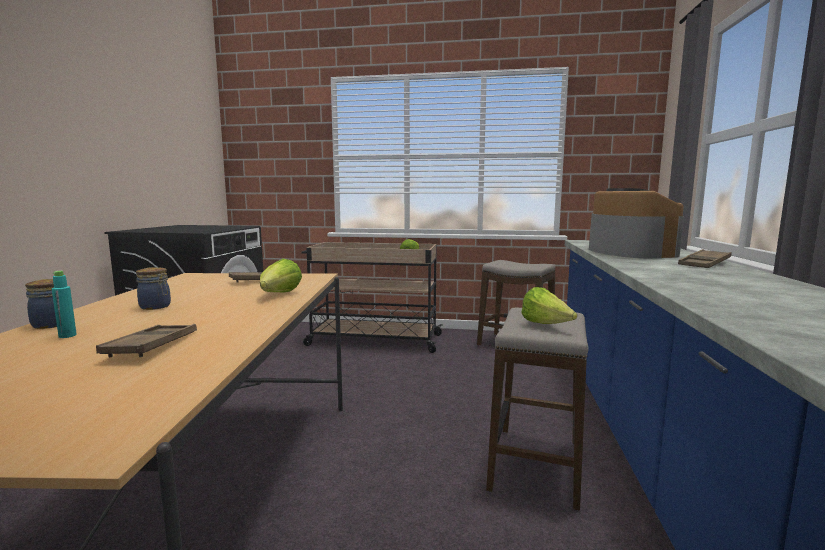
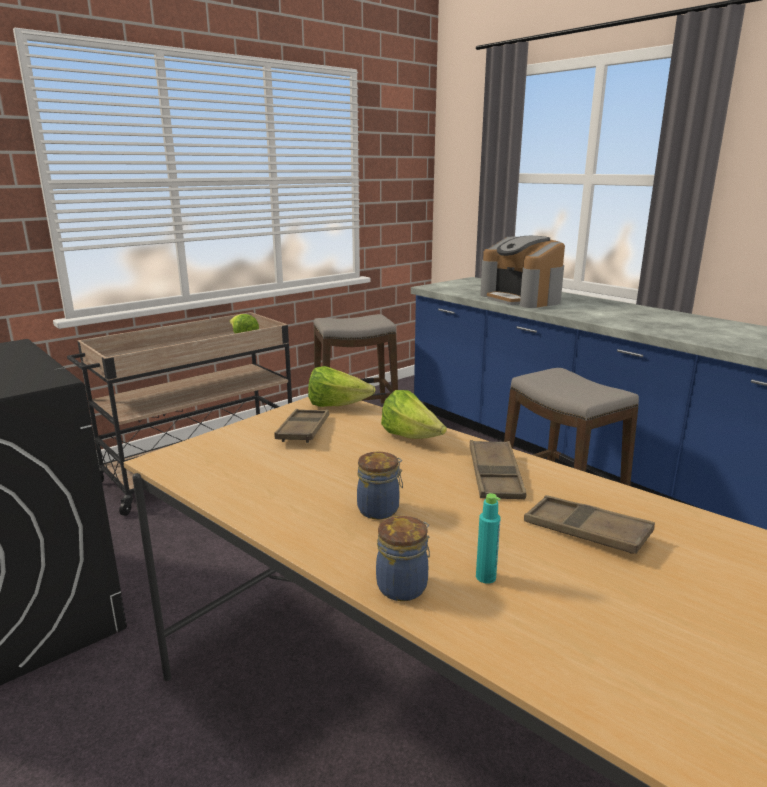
camera: 50 degrees left, 10 degrees up
lettuce [522,287,577,324] -> lettuce moved to [308,366,376,407]
coffee machine [589,188,684,258] -> coffee machine turned 150 degrees counterclockwise [480,236,565,308]
brown tray [678,249,732,268] -> brown tray moved to [470,440,526,500]

